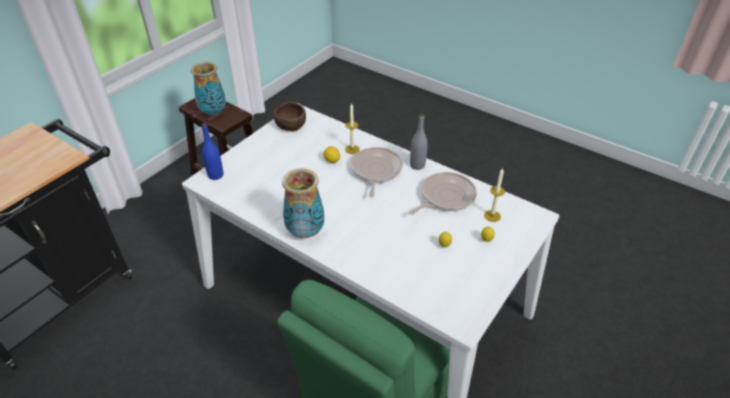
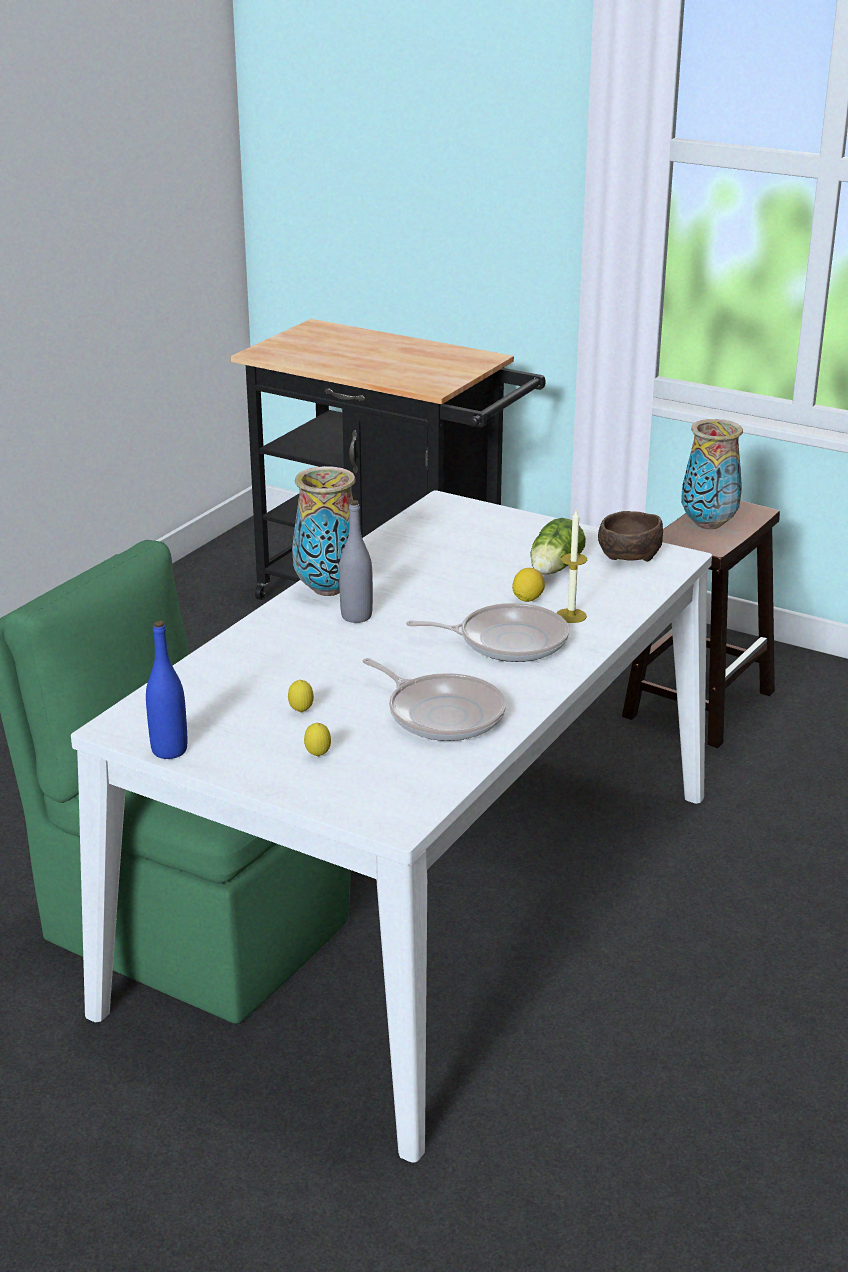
camera: 85 degrees right, 15 degrees down
blue bottle [202,123,223,180] -> blue bottle moved to [146,621,187,759]
grey bottle [410,113,428,170] -> grey bottle moved to [339,500,373,623]
candle [484,168,505,222] -> none
none -> lettuce [530,518,586,575]

